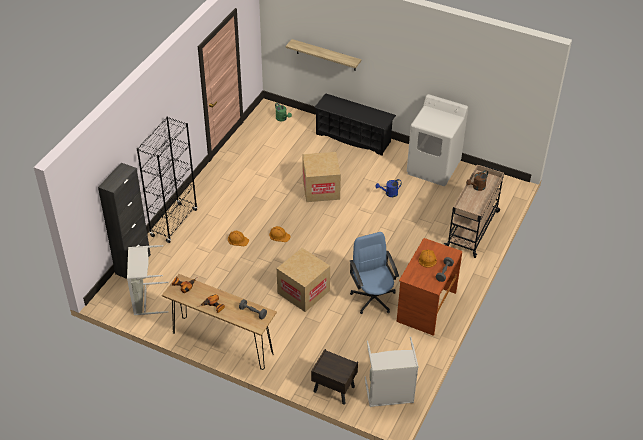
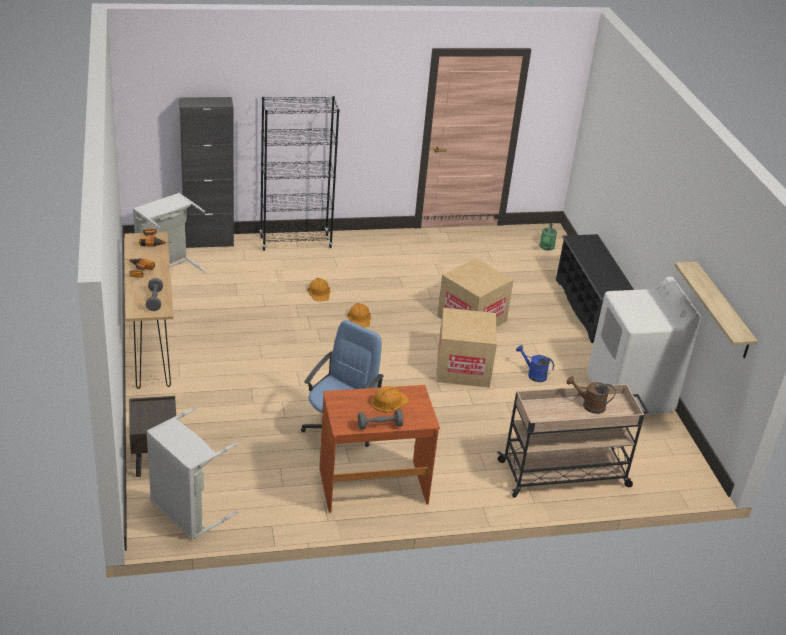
camera: 50 degrees right, 10 degrees down
cardboard box [277,248,330,312] -> cardboard box moved to [436,308,497,388]
shelf [286,39,361,71] -> shelf moved to [674,262,758,358]

